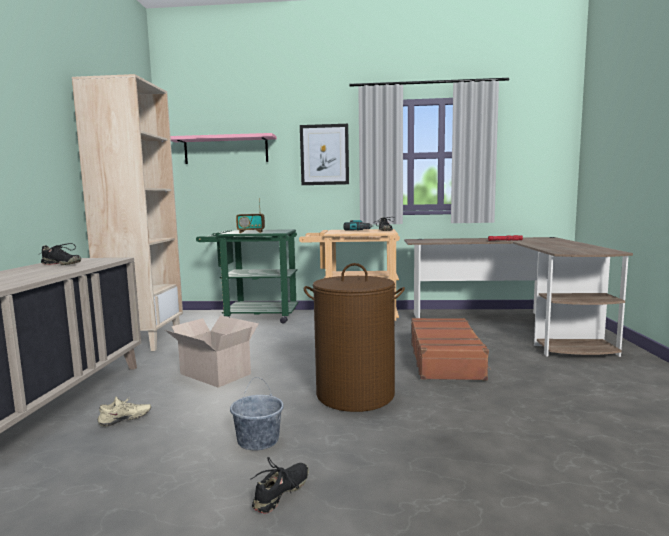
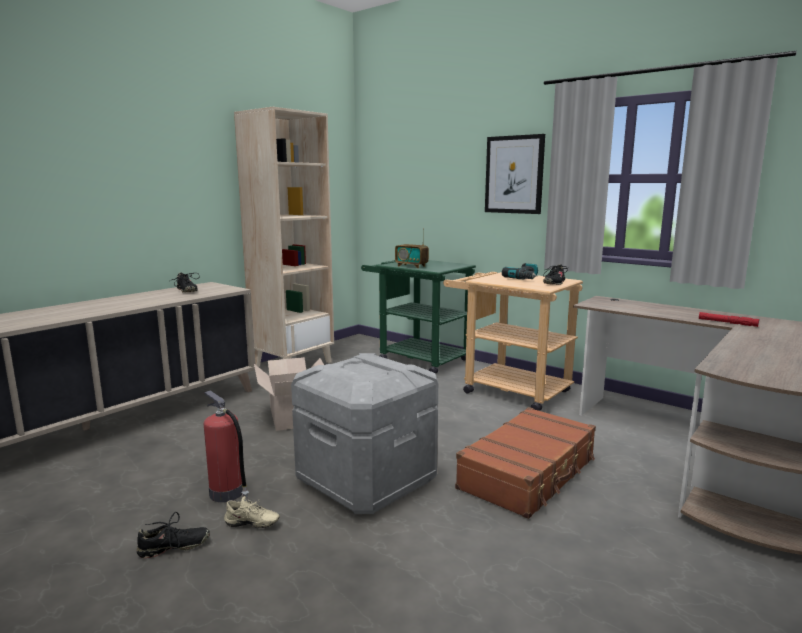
camera: 35 degrees right, 5 degrees up
beige shoe [97,397,151,427] -> beige shoe moved to [224,496,280,528]
pink shelf [170,133,277,164] -> none
grey bucket [230,378,283,450] -> fire extinguisher [204,390,249,502]
brown laundry basket [304,263,405,412] -> grey storage box [291,353,438,514]

